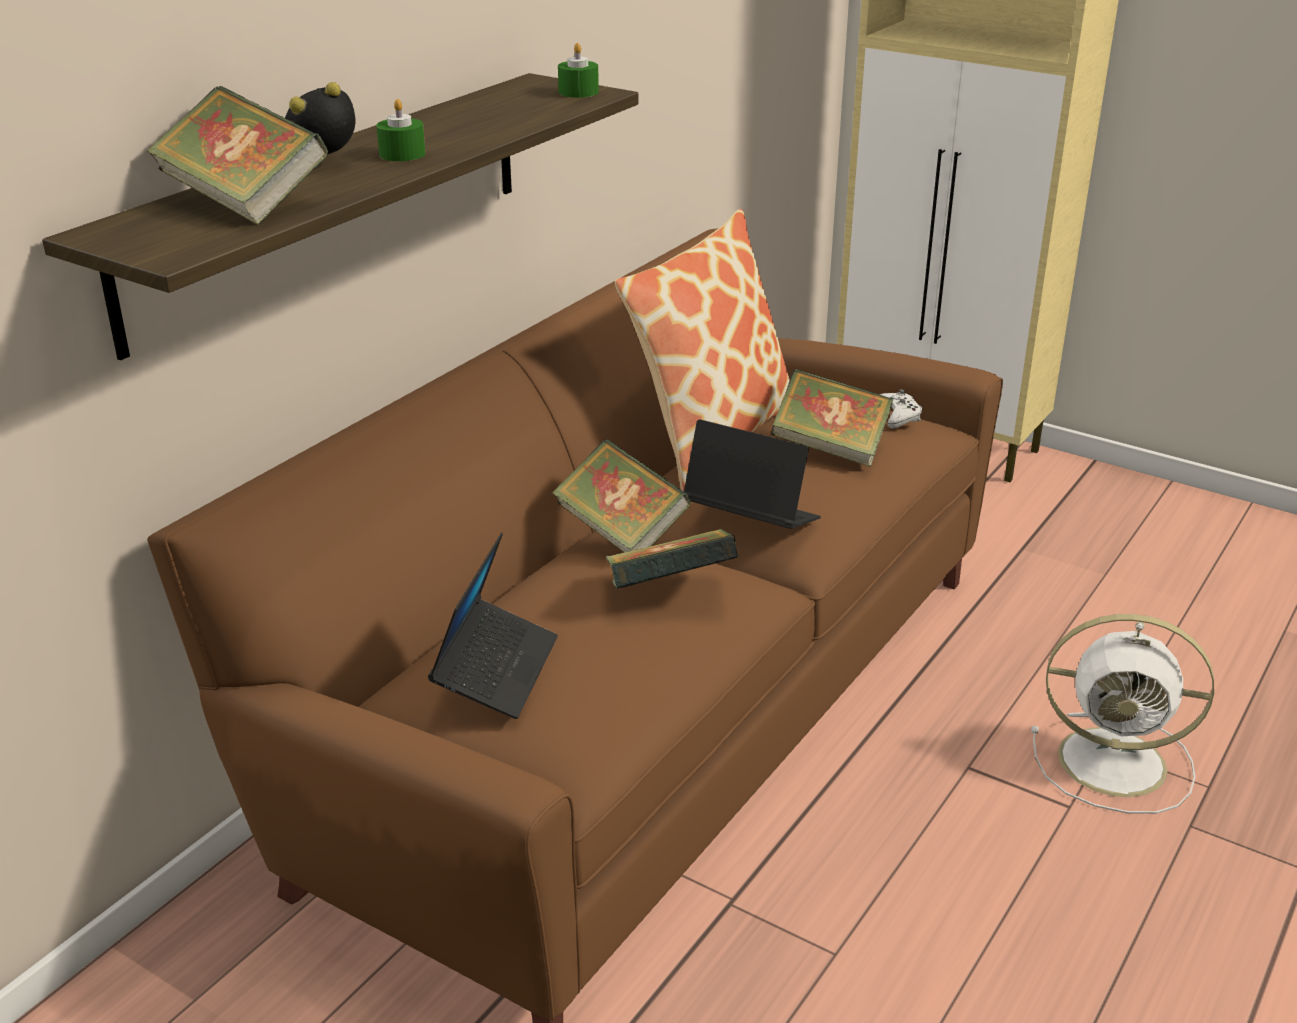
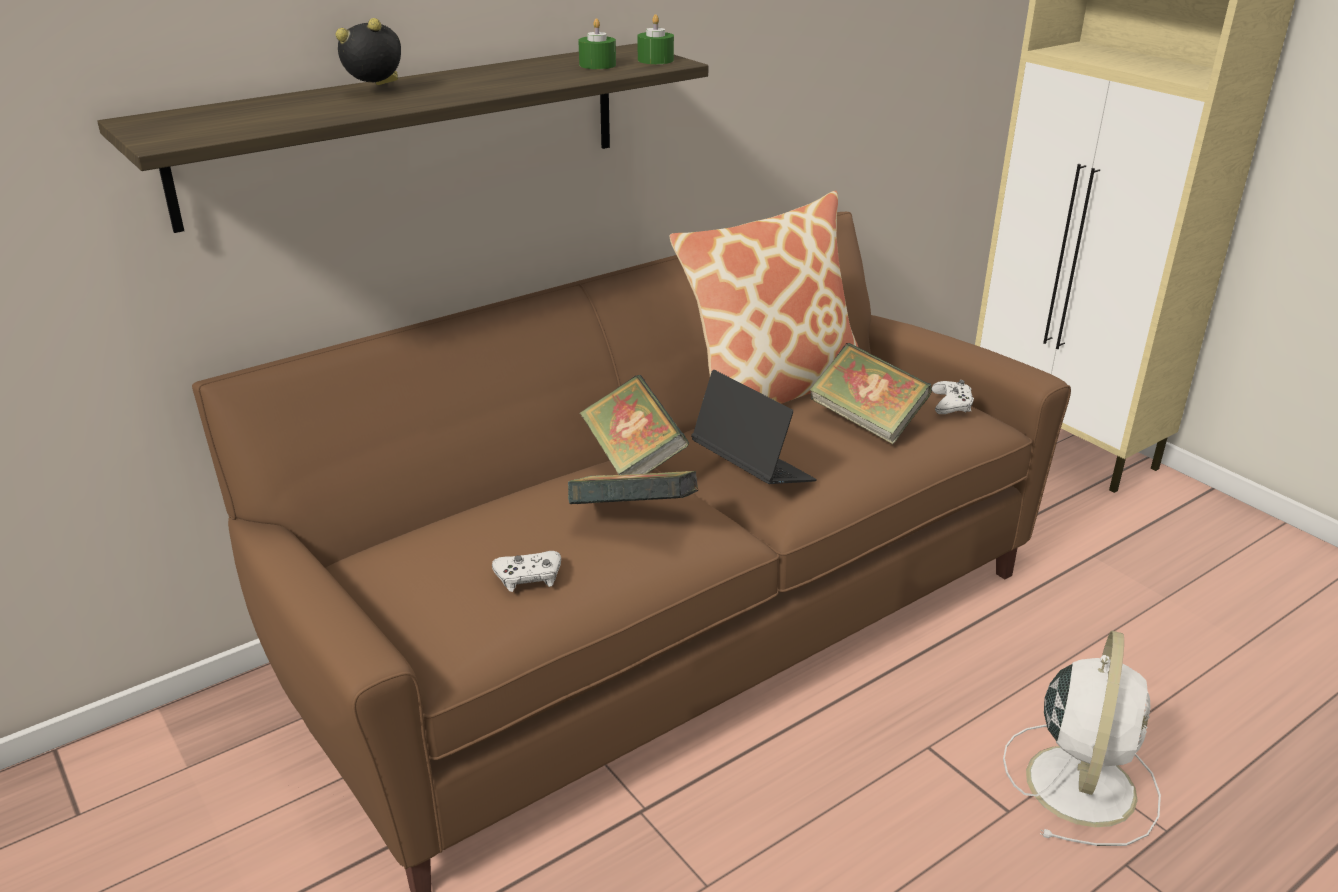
camera: 20 degrees right, 0 degrees up
book [146,86,328,225] -> none
green candle [377,99,425,161] -> green candle moved to [578,18,616,69]
laptop [428,532,558,719] -> none
white fan [1031,614,1214,814] -> white fan turned 105 degrees counterclockwise [1003,631,1161,846]
none -> white game controller [492,551,561,592]

